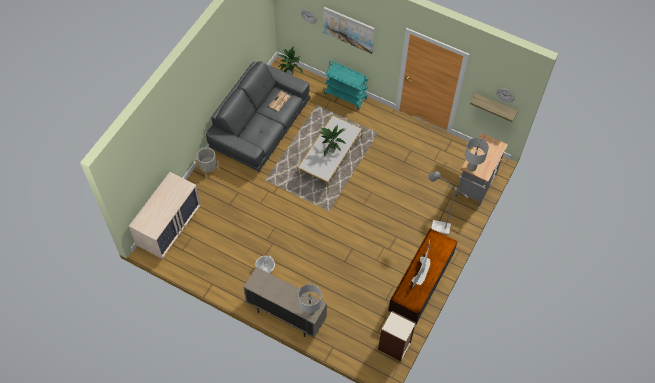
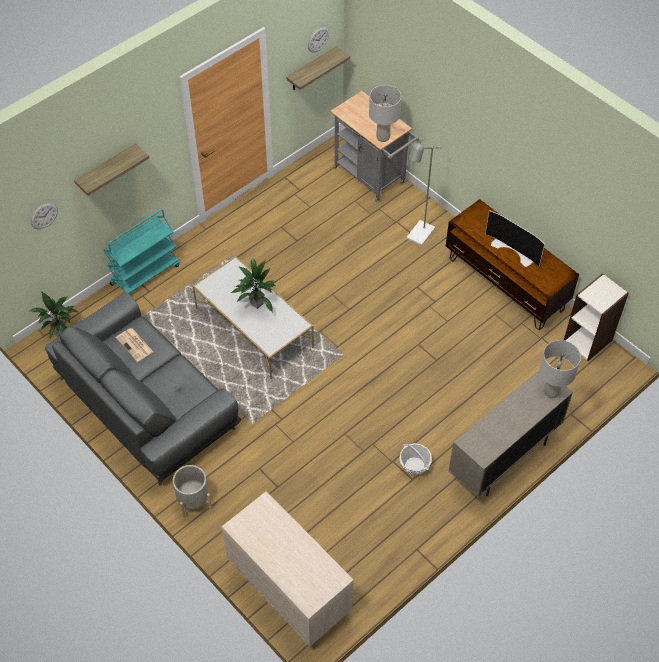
camera: 70 degrees left, 5 degrees down
picture [323,7,375,54] -> shelf [74,144,149,196]

